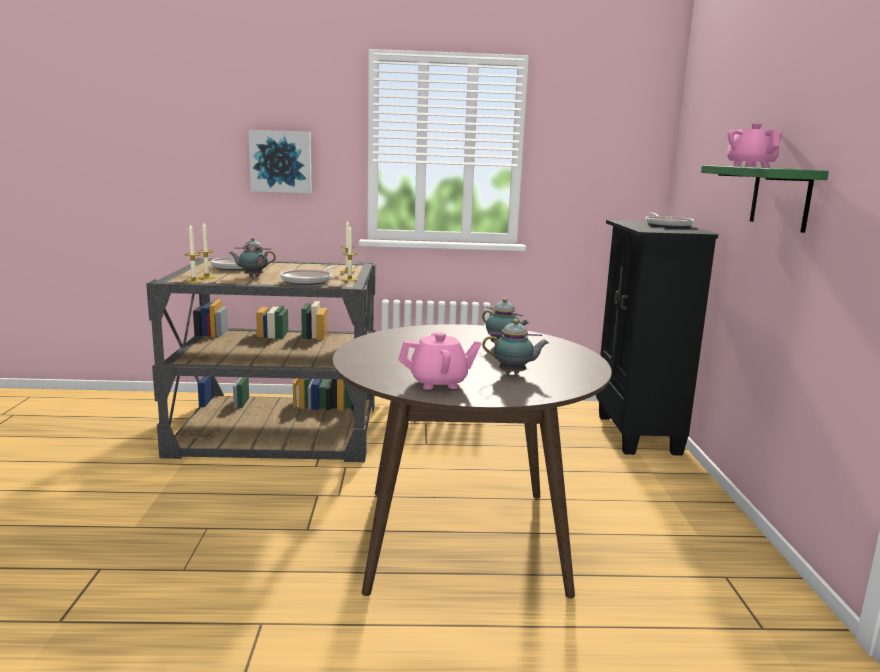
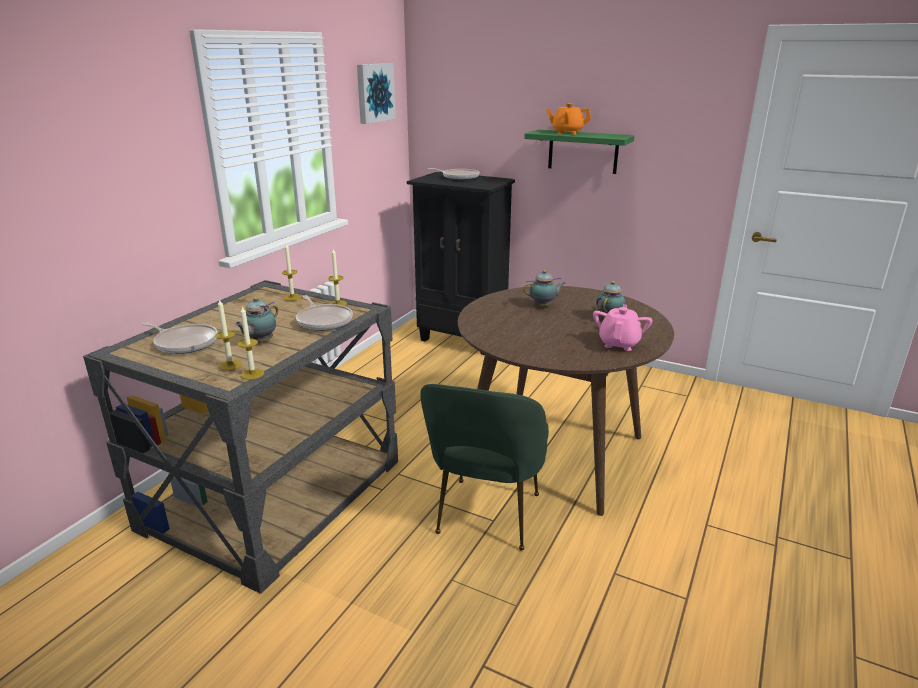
camera: 60 degrees left, 10 degrees up
picture [249,130,312,193] -> picture moved to [357,63,396,124]
pink teapot [727,123,782,167] -> orange teapot [546,103,591,135]
none -> green chair [420,384,549,551]

